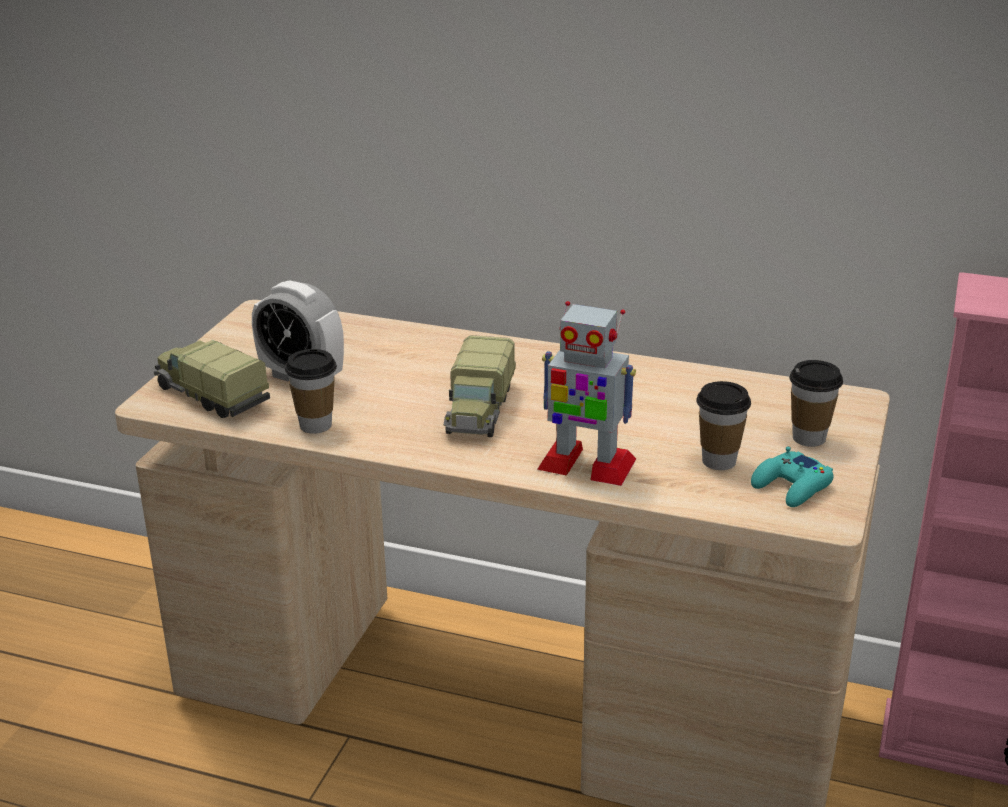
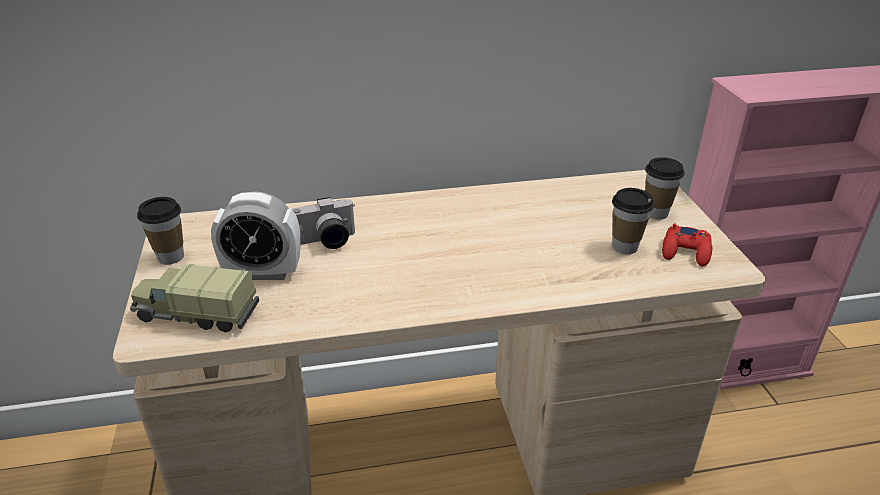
camera: 30 degrees left, 5 degrees up
cup [285,349,337,434] -> cup moved to [137,197,184,265]
toy truck [444,335,516,437] -> none
toy robot [537,301,636,486] -> none
turquoise game controller [751,447,834,507] -> red game controller [662,224,712,266]
none -> camera [292,197,355,249]

